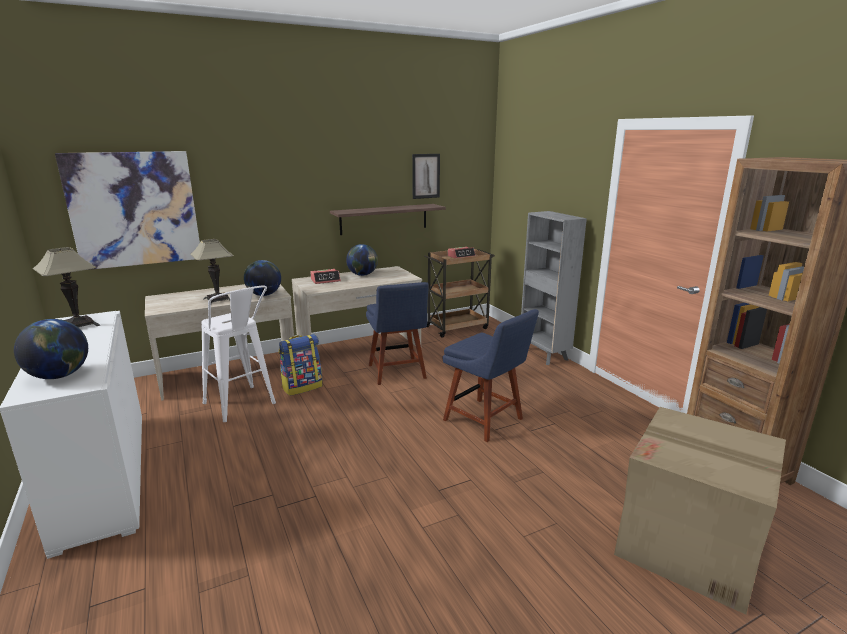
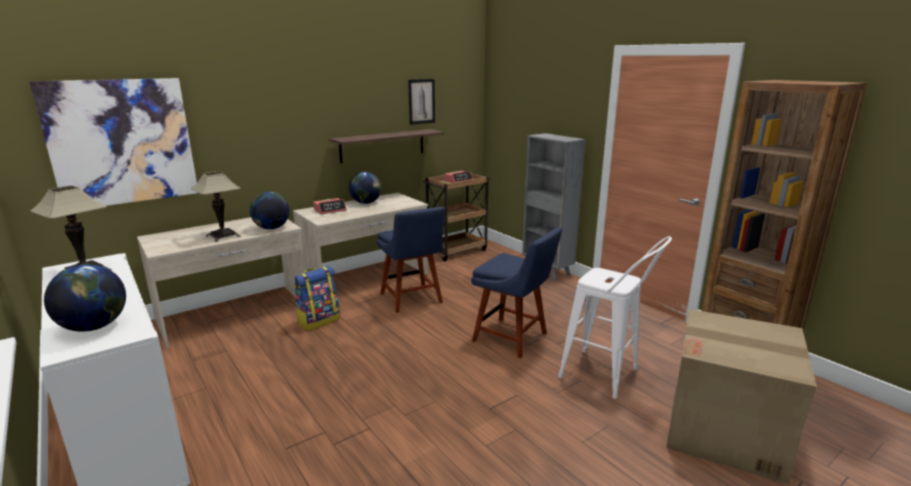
camera: 10 degrees left, 0 degrees up
white stool [201,286,276,422] -> white stool moved to [558,236,672,399]

